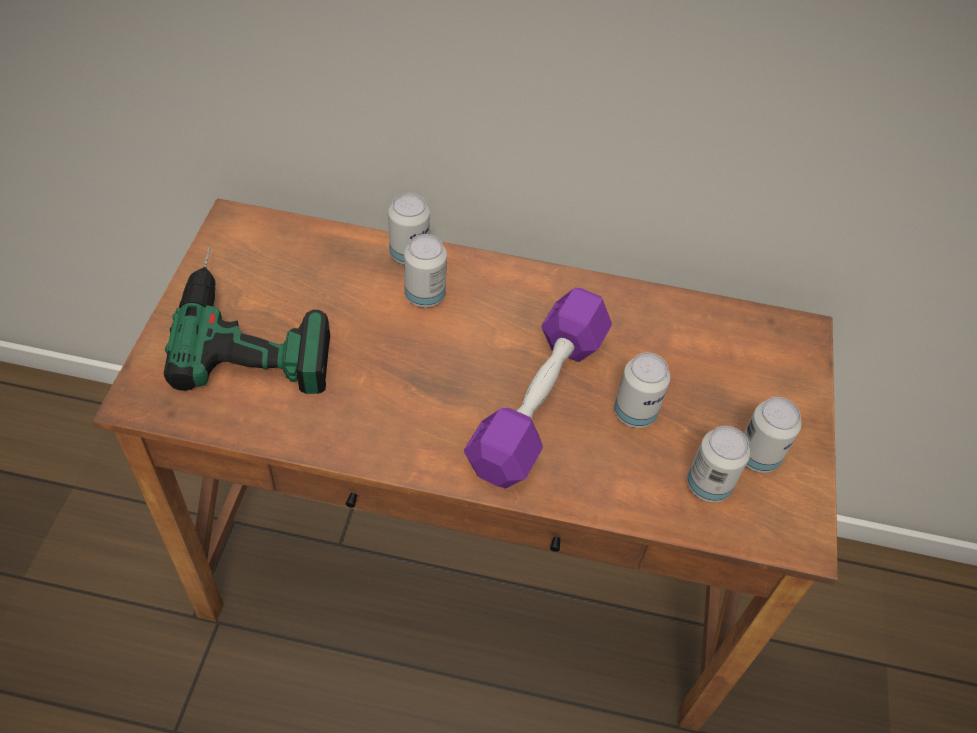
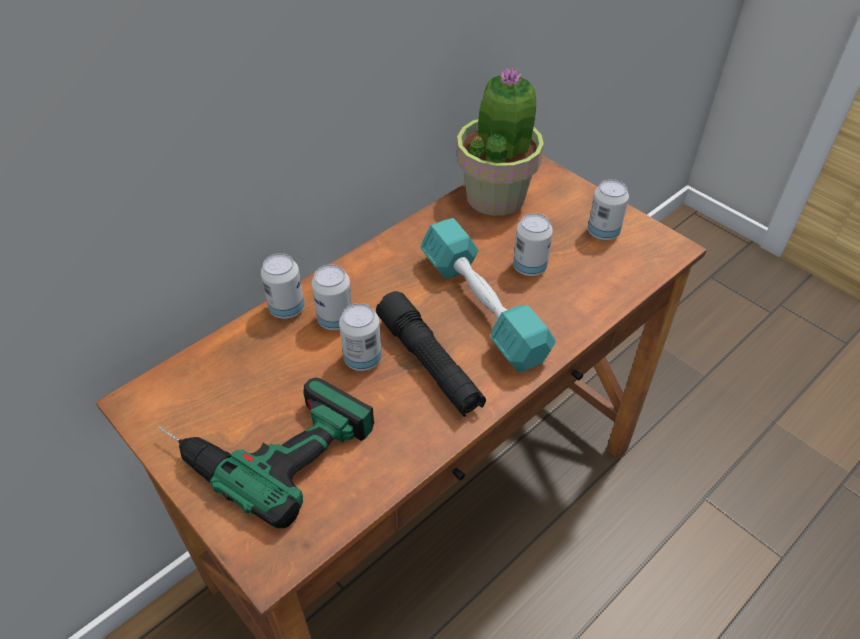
camera: 50 degrees left, 5 degrees down
purple dumbbell [464,288,612,489] -> turquoise dumbbell [421,218,556,373]
can [687,426,750,502] -> can moved to [339,303,382,371]
none -> black flashlight [376,291,486,417]
none -> potted plant [457,66,544,216]

